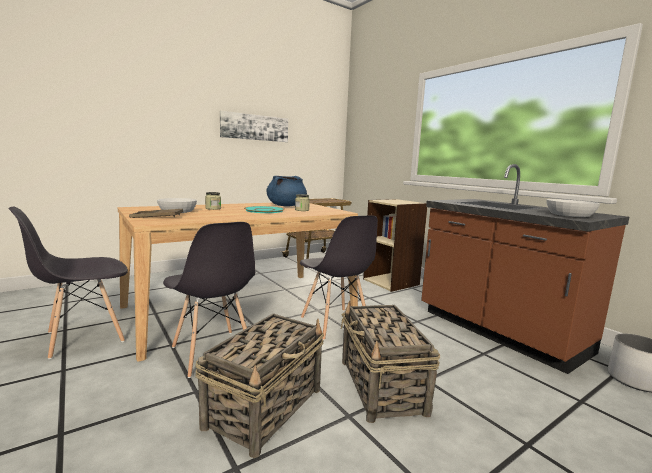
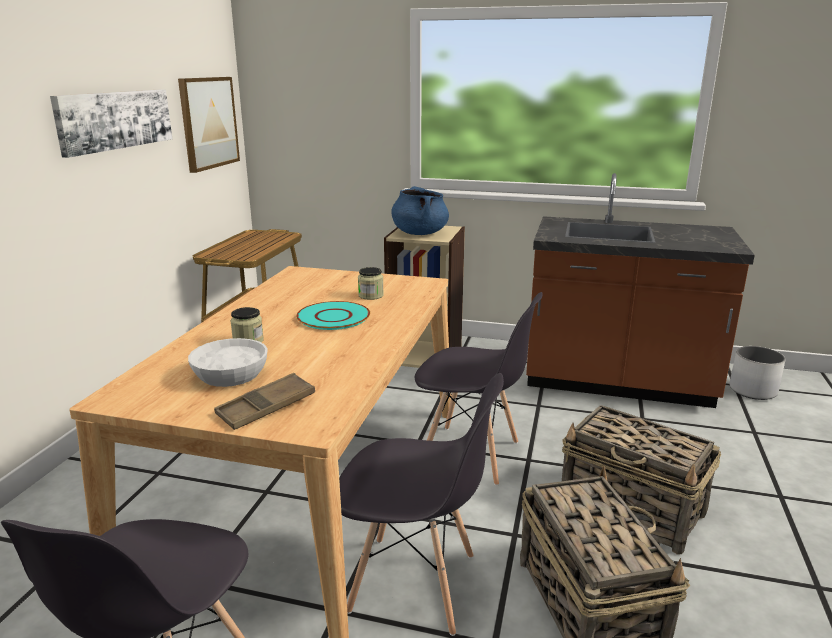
camera: 40 degrees left, 10 degrees up
blue cooking pot [266,176,307,207] -> blue cooking pot moved to [391,186,449,235]
white bowl [546,199,600,217] -> none
none -> picture [178,77,240,173]

